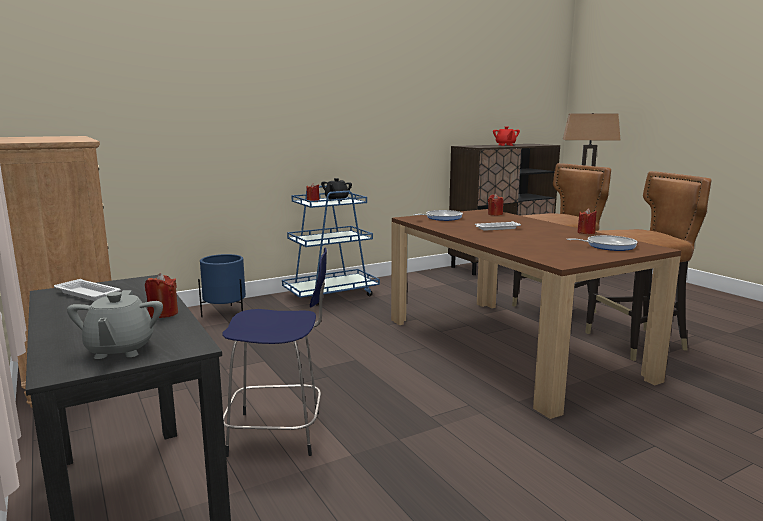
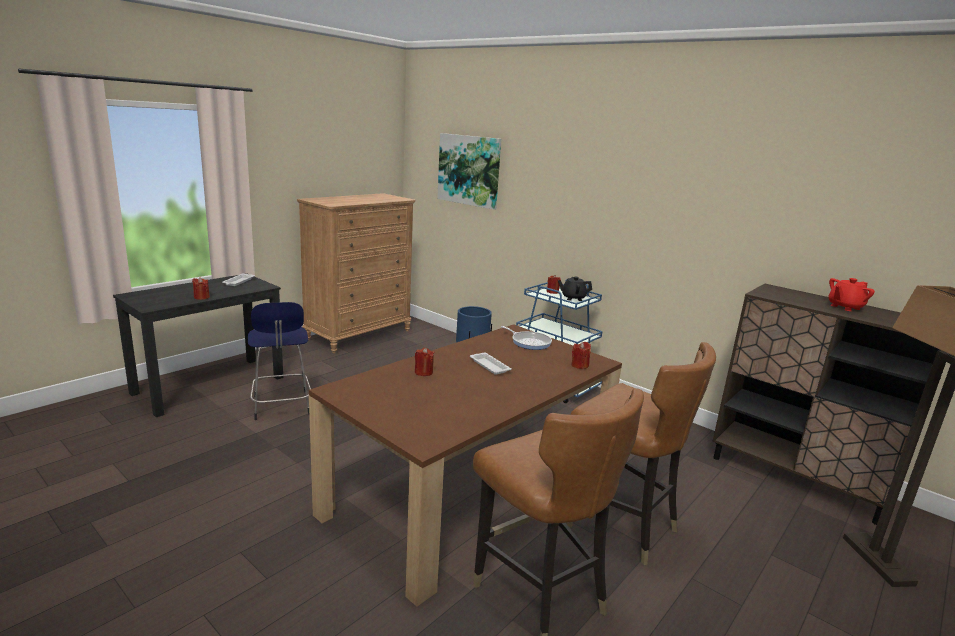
camera: 70 degrees right, 5 degrees up
grey teapot [67,290,163,359] -> none
frying pan [567,235,637,251] -> none
red candle [577,208,597,234] -> red candle moved to [415,348,434,376]
none -> picture [437,133,501,210]

